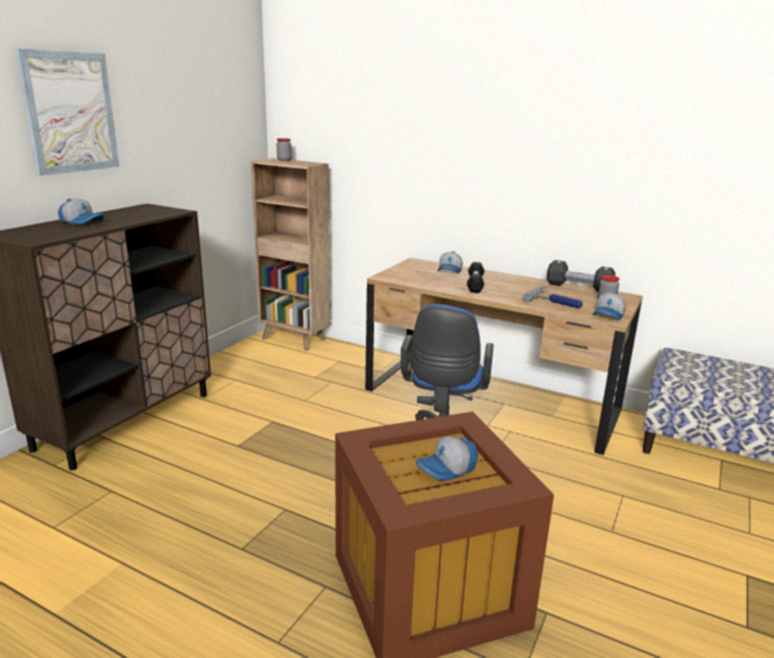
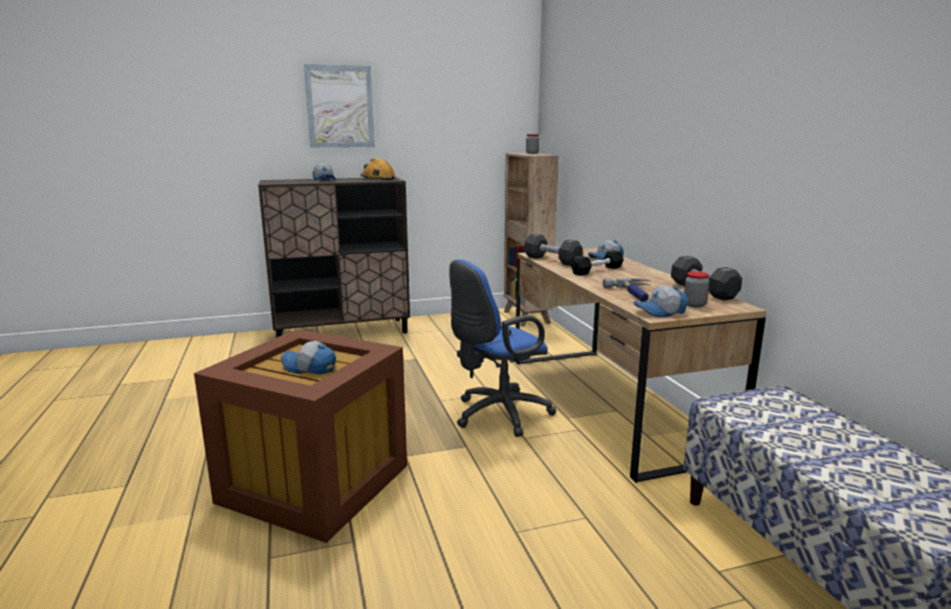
camera: 45 degrees right, 5 degrees down
none -> orange hard hat [361,159,395,180]
none -> black dumbbell [524,234,583,266]

